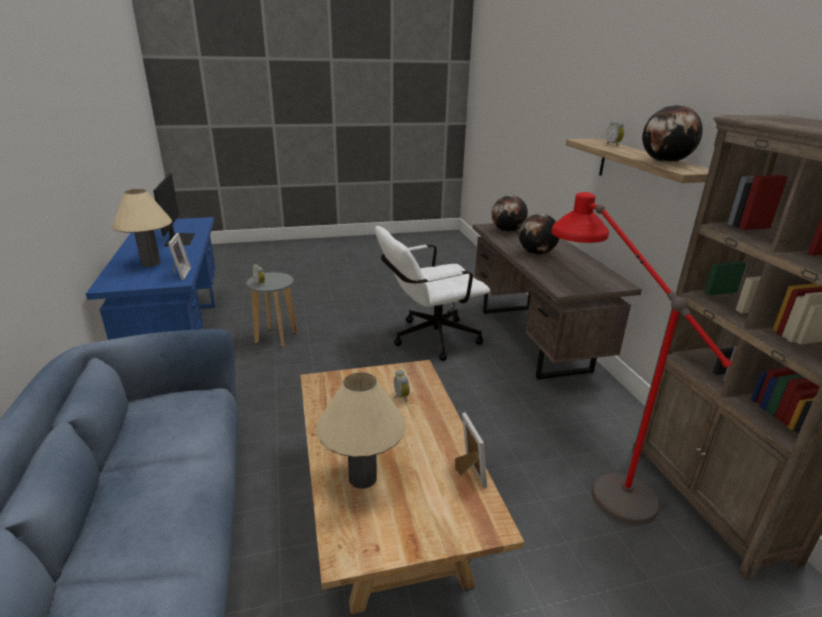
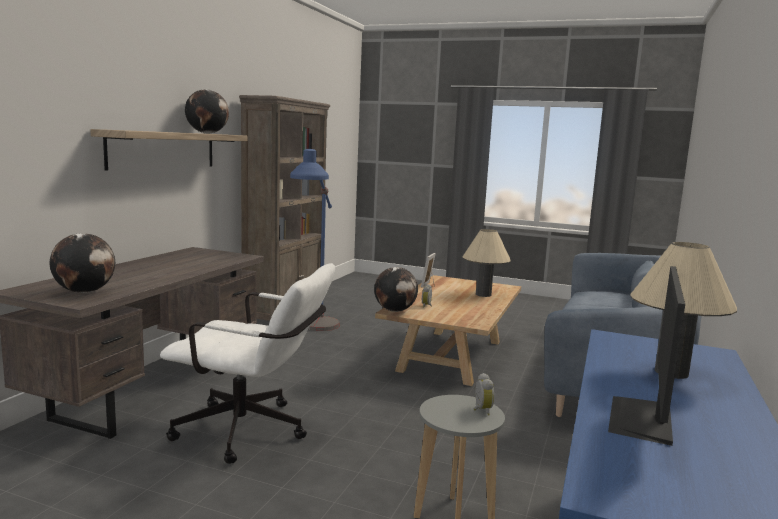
camera: 145 degrees left, 15 degrees down
picture frame [168,233,191,280] -> none
globe [519,214,559,255] -> globe moved to [374,267,418,312]
red floor lamp [551,192,733,525] -> blue floor lamp [290,149,340,331]
alarm clock [606,120,624,146] -> none

